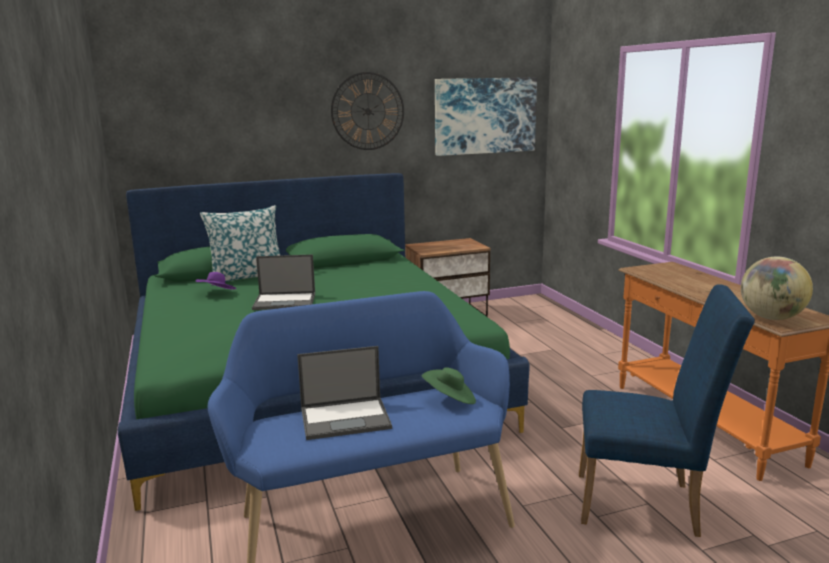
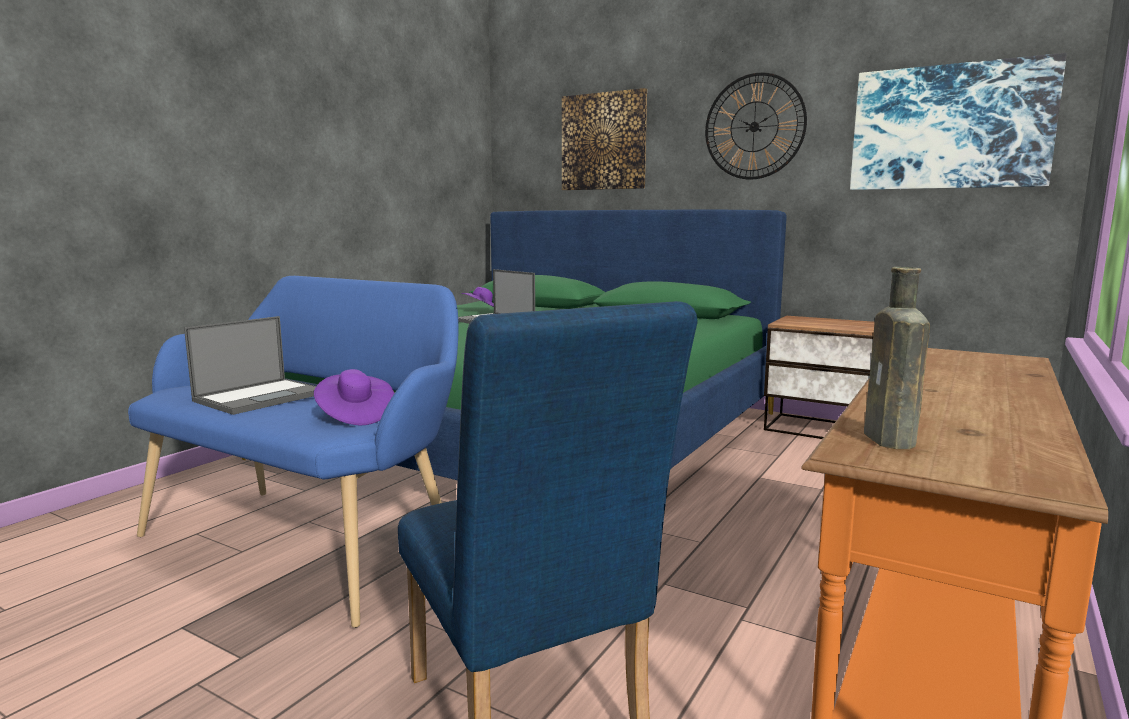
camera: 50 degrees right, 5 degrees down
pillow [200,205,280,286] -> none
laptop [297,346,392,440] -> laptop turned 90 degrees counterclockwise [184,316,316,415]
green hat [422,367,476,404] -> purple hat [314,369,394,425]
globe [741,257,813,320] -> brown bottle [864,267,930,449]
none -> picture [562,88,647,190]

